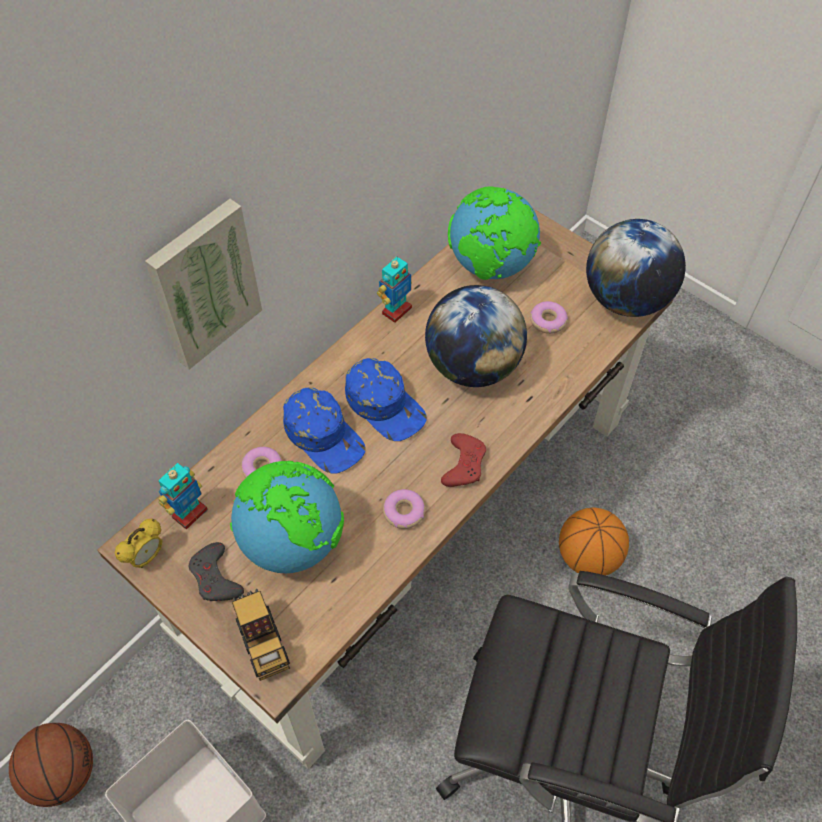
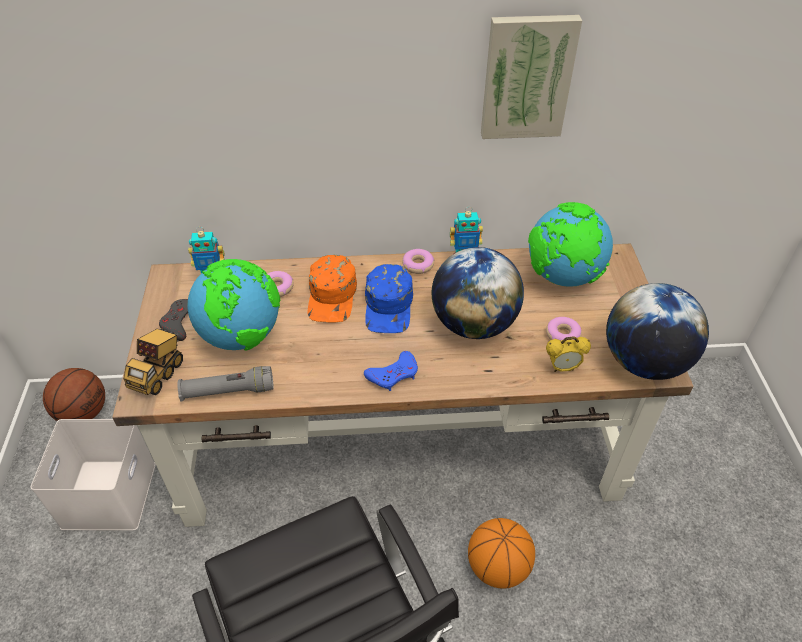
camera: 45 degrees right, 10 degrees down
alarm clock [115,519,163,568] -> alarm clock moved to [546,336,591,372]
picture [145,199,262,370] -> picture moved to [481,15,582,139]
blue cap [283,388,365,474] -> orange cap [308,255,357,322]
donut [383,489,425,529] -> donut moved to [402,249,434,274]
red game controller [441,433,486,487] -> blue game controller [364,351,418,391]
none -> grey flashlight [178,366,274,402]

